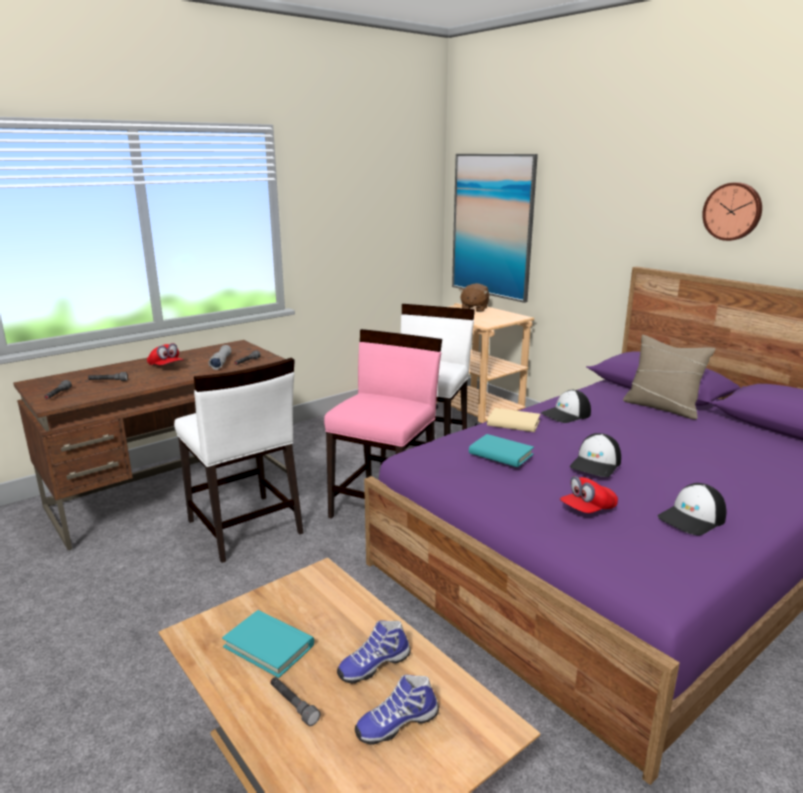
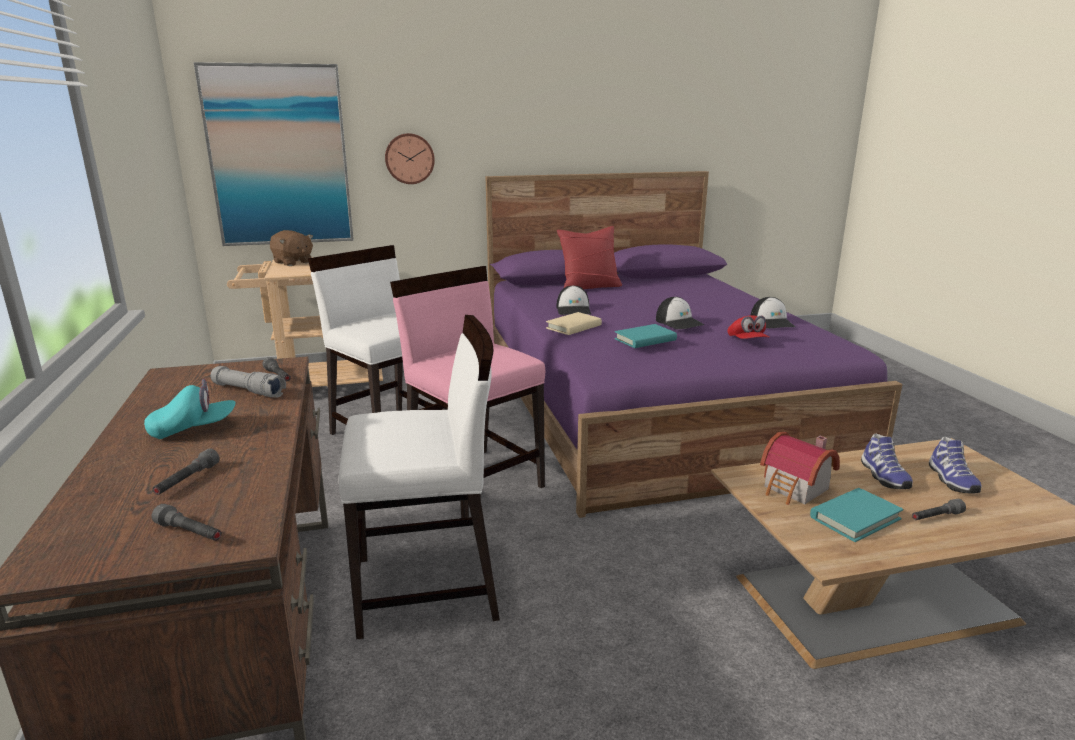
camera: 65 degrees left, 0 degrees up
red cap [147,343,184,365] -> turquoise cap [144,379,235,439]
beige pillow [623,335,716,420] -> red pillow [557,226,622,289]
wall clock [702,182,762,241] -> wall clock moved to [385,133,435,184]
none -> toy house [760,432,840,505]

